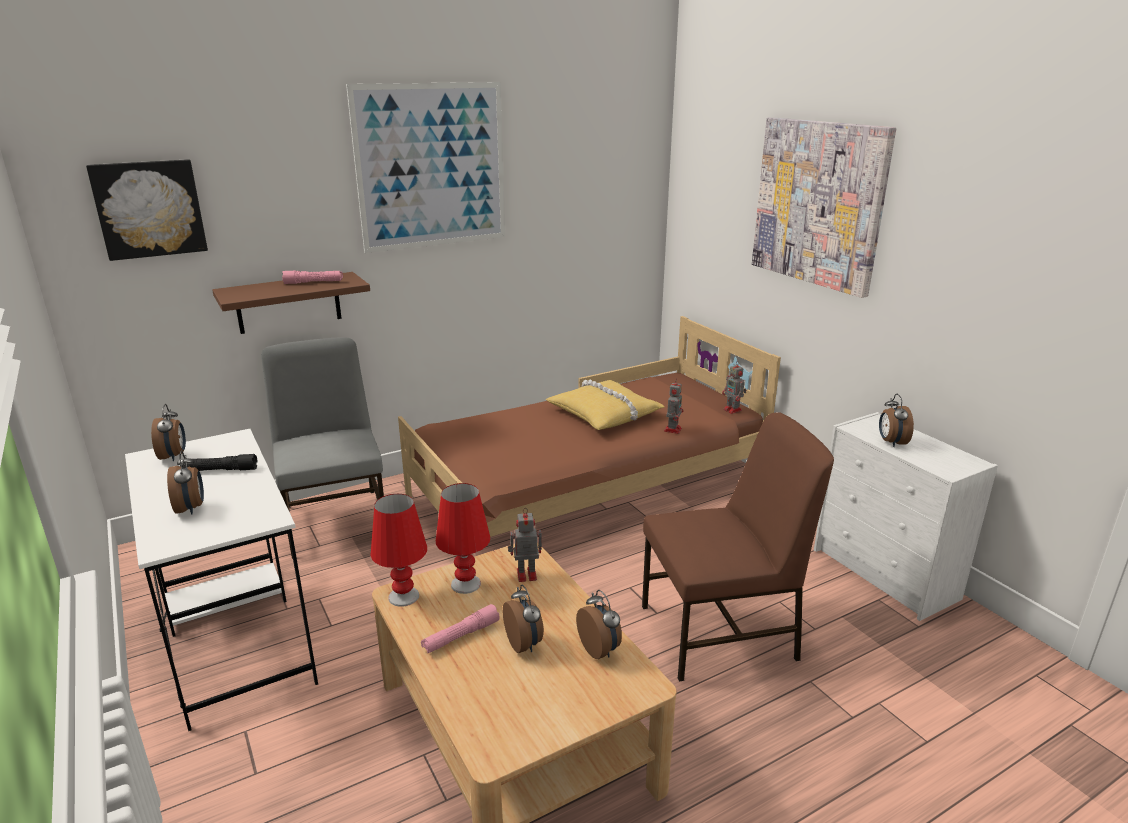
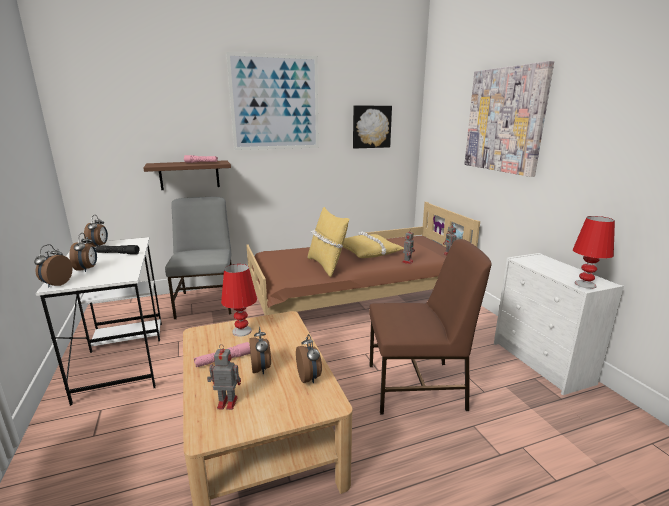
camera: 10 degrees right, 5 degrees down
picture [86,159,208,261] -> picture moved to [353,106,392,149]
red table lamp [370,494,427,607] -> red table lamp moved to [573,216,615,289]
toy robot [508,508,542,582] -> toy robot moved to [207,344,241,410]
alarm clock [879,394,914,447] -> alarm clock moved to [34,244,73,287]
none -> yellow pillow [308,207,349,277]

